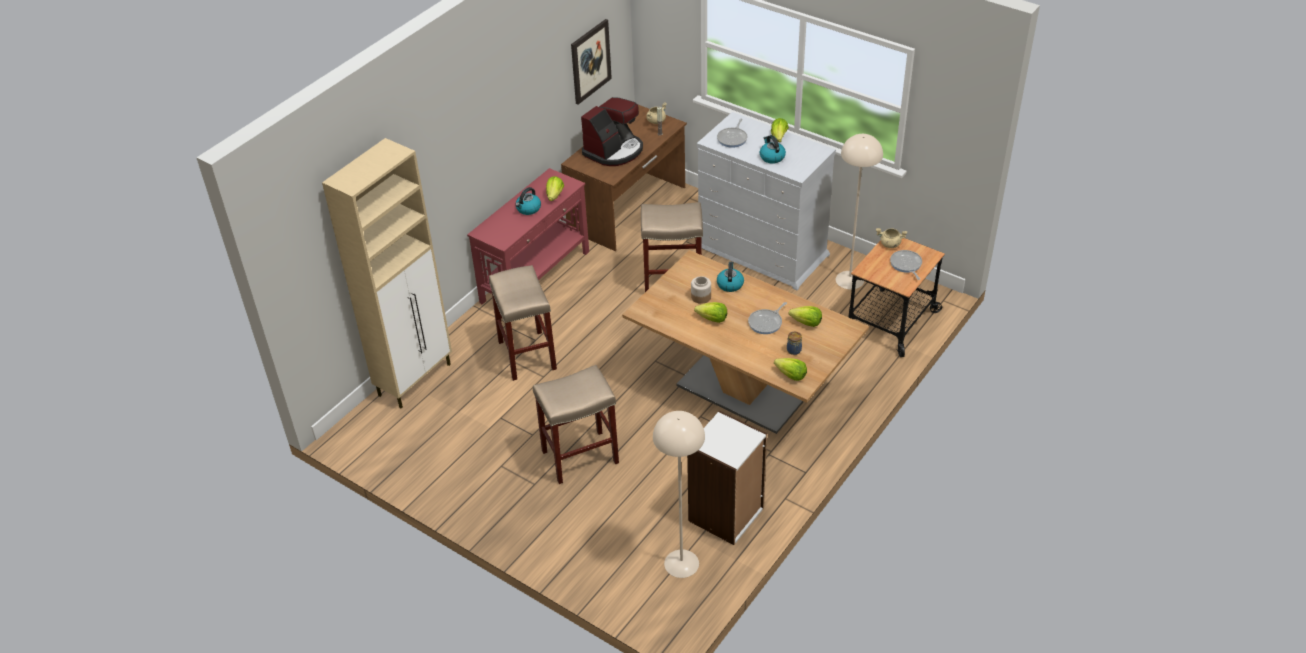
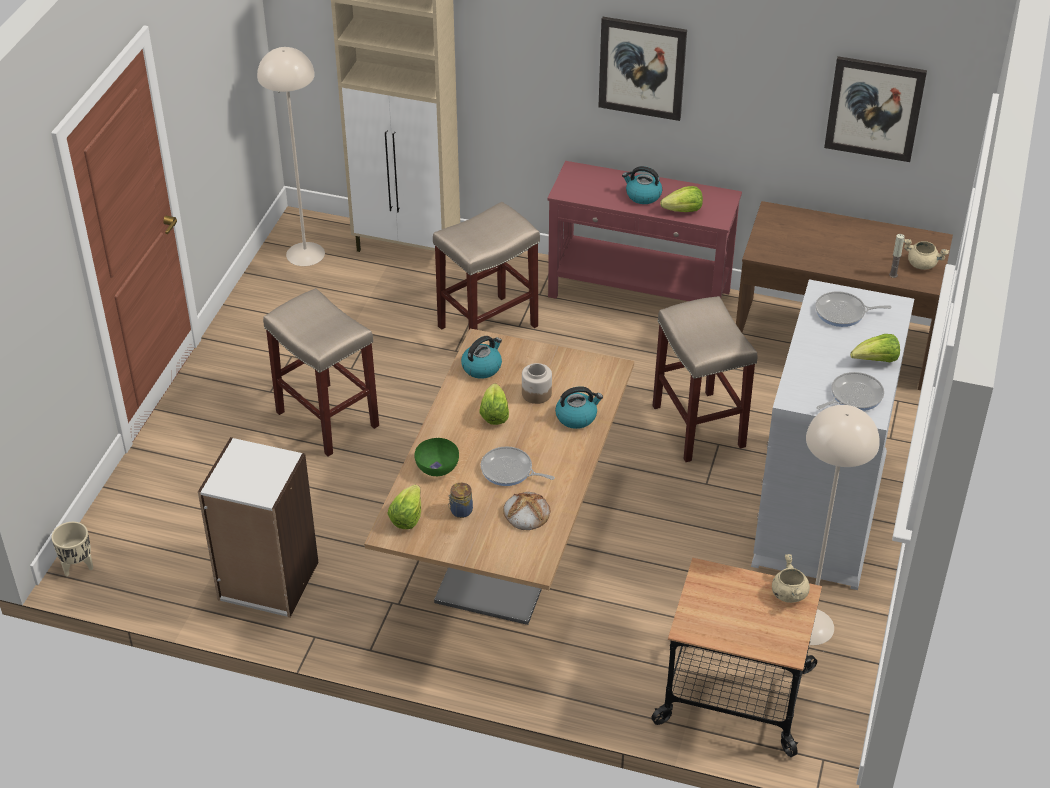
camera: 70 degrees right, 0 degrees up
coffee machine [581,97,643,166] -> none
beige floor lamp [653,411,705,578] -> beige floor lamp moved to [257,47,325,266]
kettle [760,135,786,164] -> kettle moved to [461,336,502,379]
lettuce [788,306,822,327] -> bread [503,492,550,530]
frying pan [890,250,922,280] -> frying pan moved to [816,372,884,411]
none -> beige planter [51,522,93,576]
none -> green bowl [414,438,459,476]
none -> picture [598,17,687,121]

